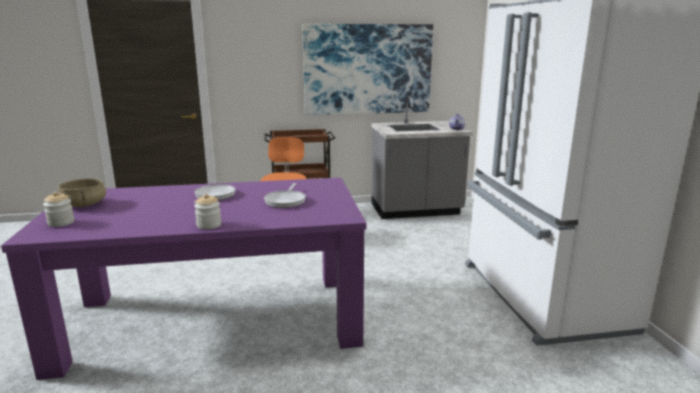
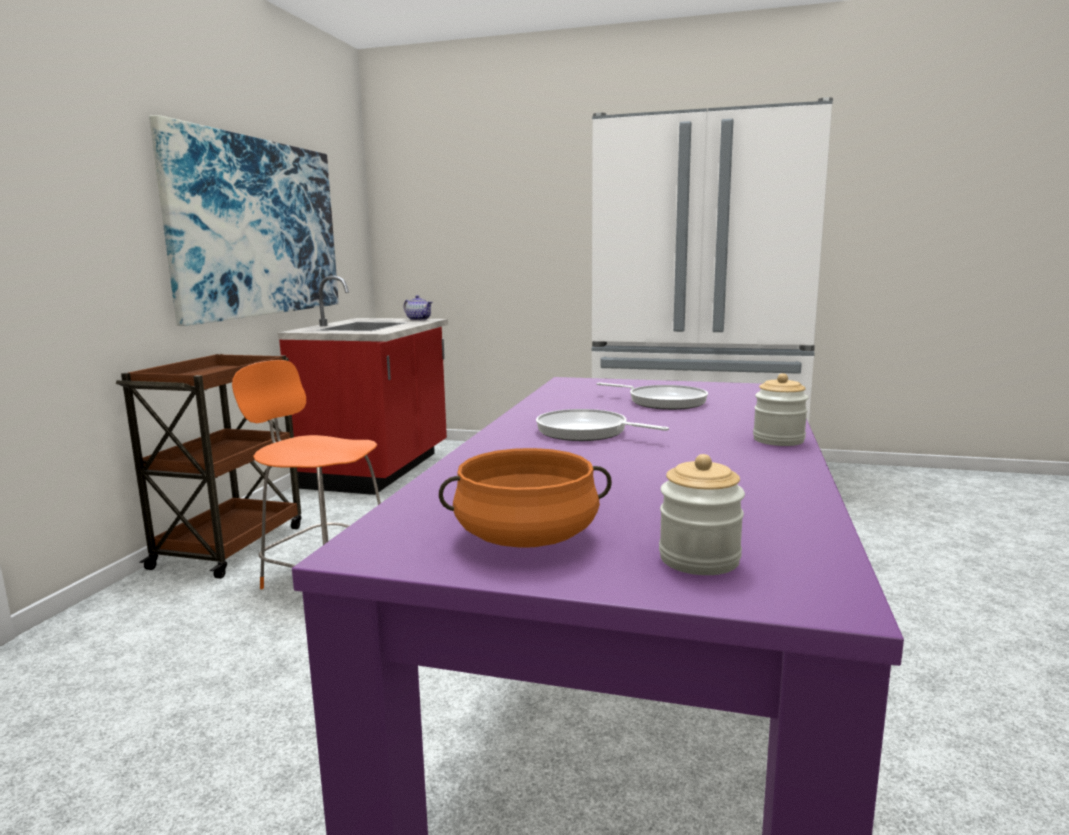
camera: 65 degrees left, 5 degrees down
beige cooking pot [58,178,106,207] -> orange cooking pot [439,448,612,548]
grey counter [371,96,473,219] -> red counter [278,276,448,495]

